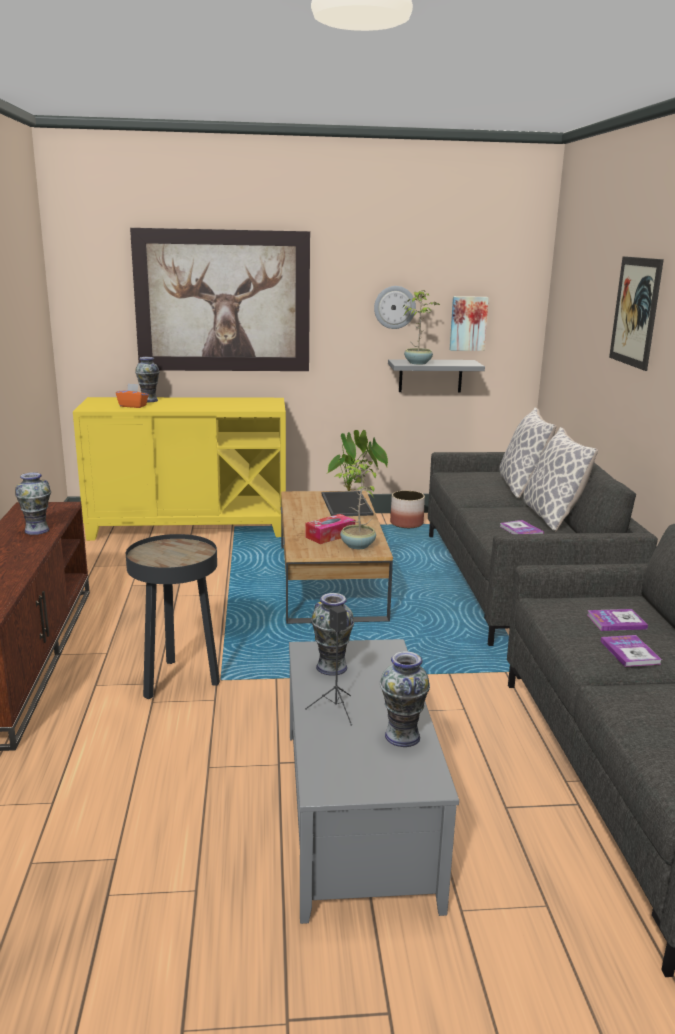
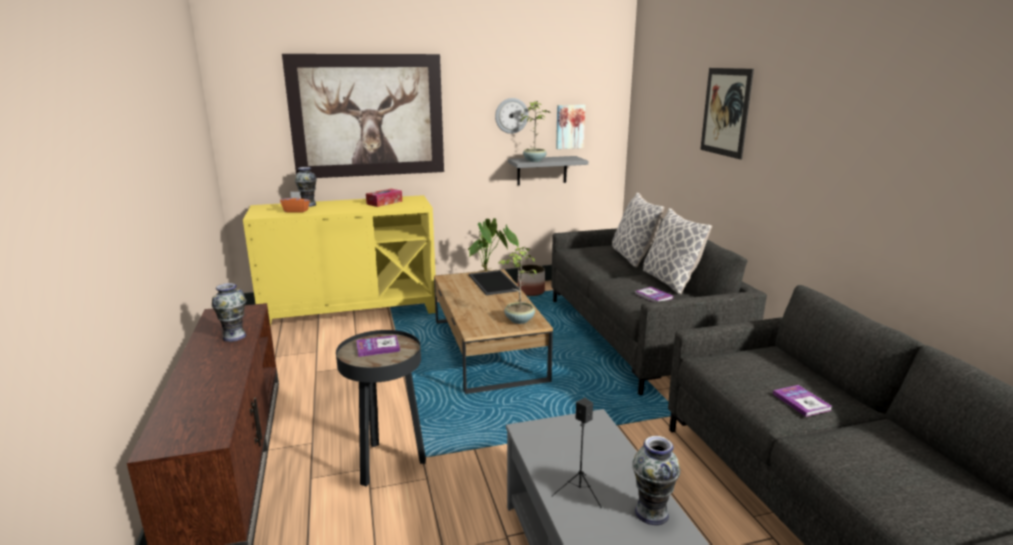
camera: 10 degrees left, 0 degrees up
tissue box [305,514,355,544] -> tissue box moved to [366,189,402,207]
vase [311,593,354,676] -> none
book [588,609,648,631] -> book moved to [356,335,400,357]

